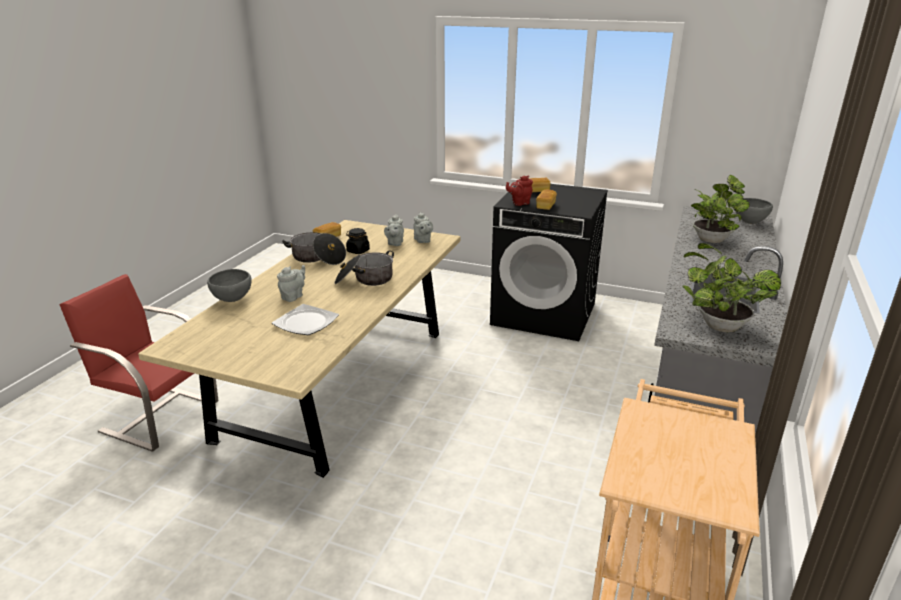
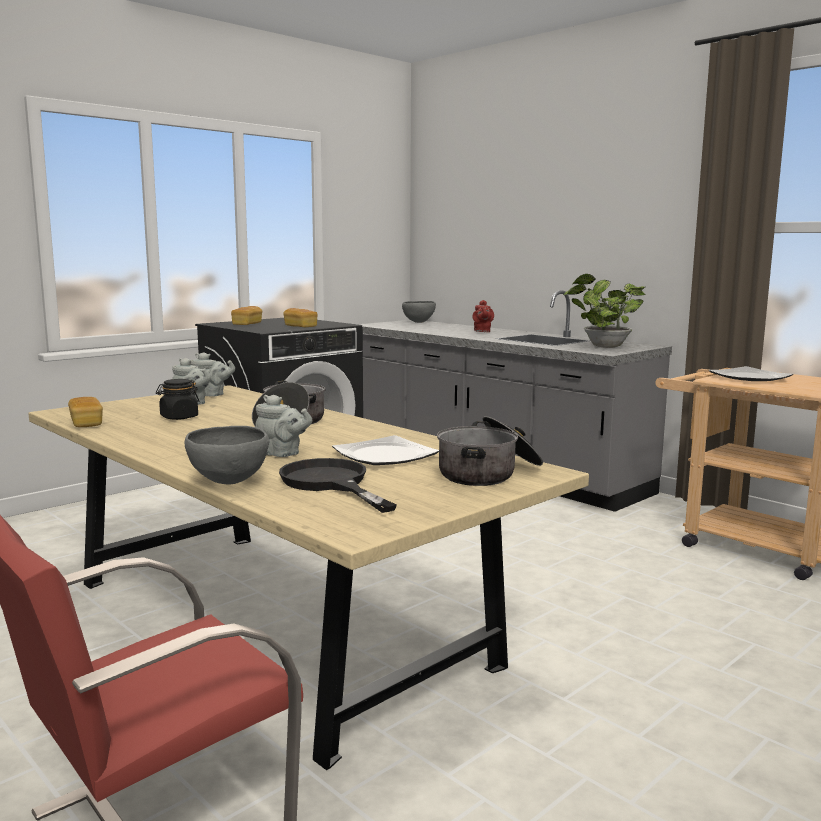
camera: 65 degrees left, 15 degrees down
grey teapot [277,265,305,302] -> grey teapot turned 150 degrees clockwise [255,395,312,457]
cooking pot [282,232,346,265] -> cooking pot moved to [437,416,543,486]
red teapot [506,176,533,206] -> red teapot moved to [472,300,494,332]
potted plant [691,175,750,243] -> none
none -> black frying pan [279,458,397,513]
none -> plate [709,366,793,381]

